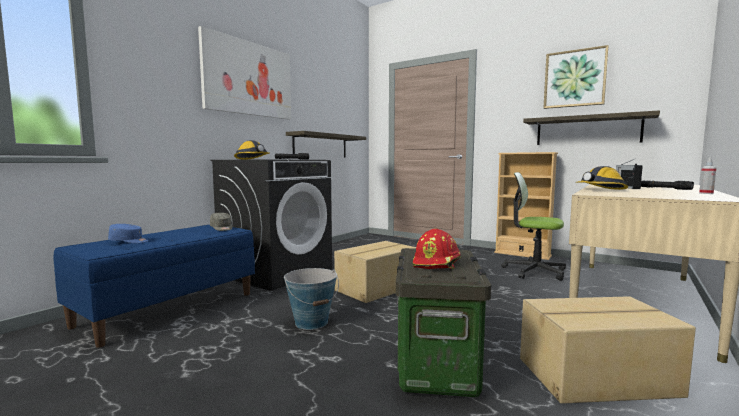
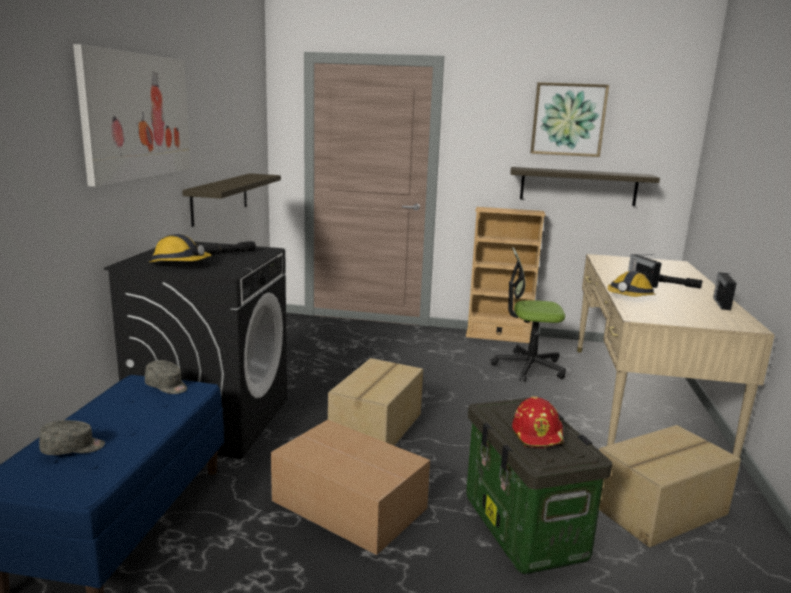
camera: 25 degrees left, 10 degrees up
blue cap [108,224,149,243] -> grey cap [39,420,105,455]
bucket [284,268,339,330] -> cardboard box [271,420,430,555]
spray bottle [699,157,717,194] -> radio [713,272,736,310]

